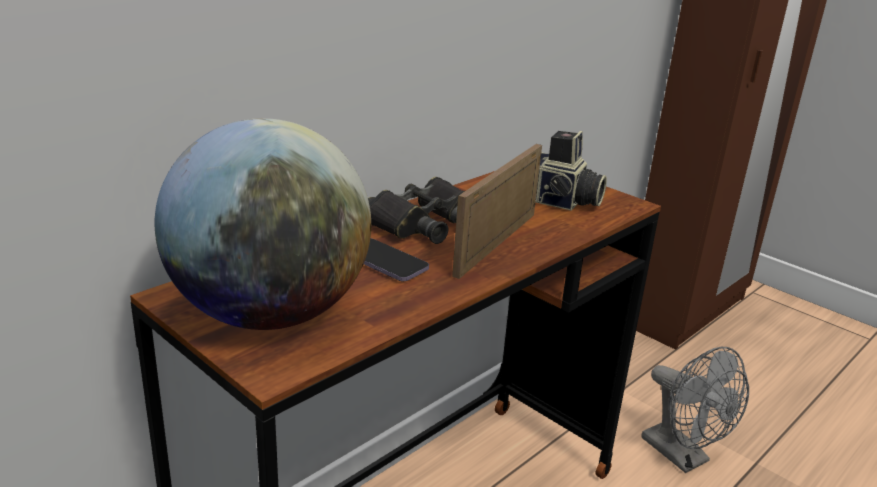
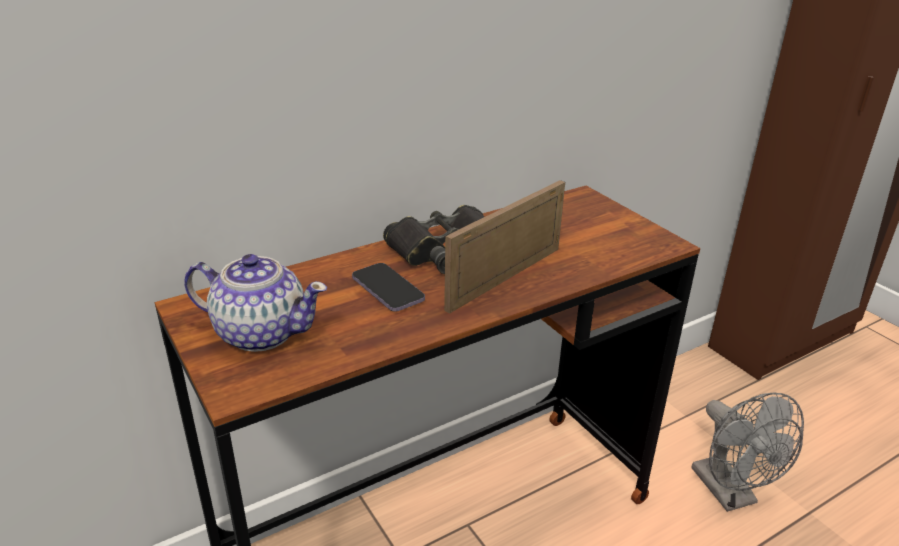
camera: 15 degrees right, 5 degrees up
globe [155,118,371,330] -> teapot [184,254,327,352]
camera [536,131,607,211] -> none

